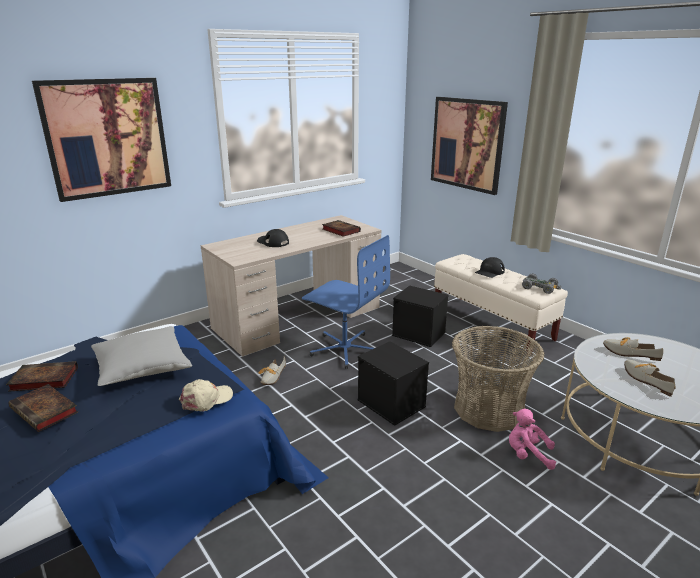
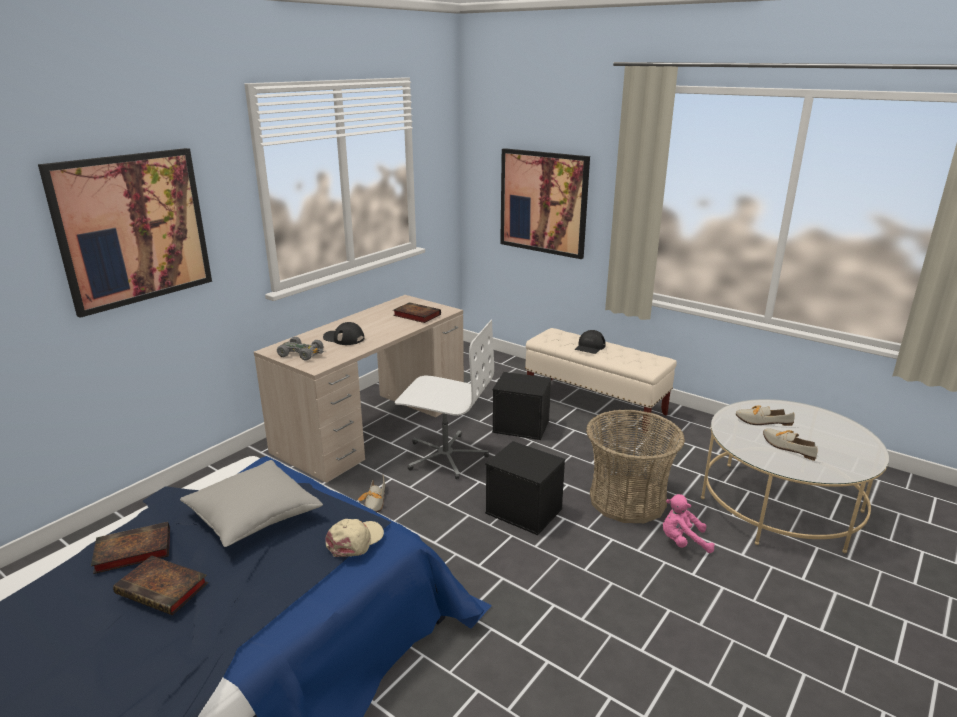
camera: 15 degrees left, 0 degrees up
blue office chair [302,235,390,369] -> white office chair [395,320,494,479]
grey toy car [522,274,562,294] -> grey toy car moved to [277,337,324,360]

